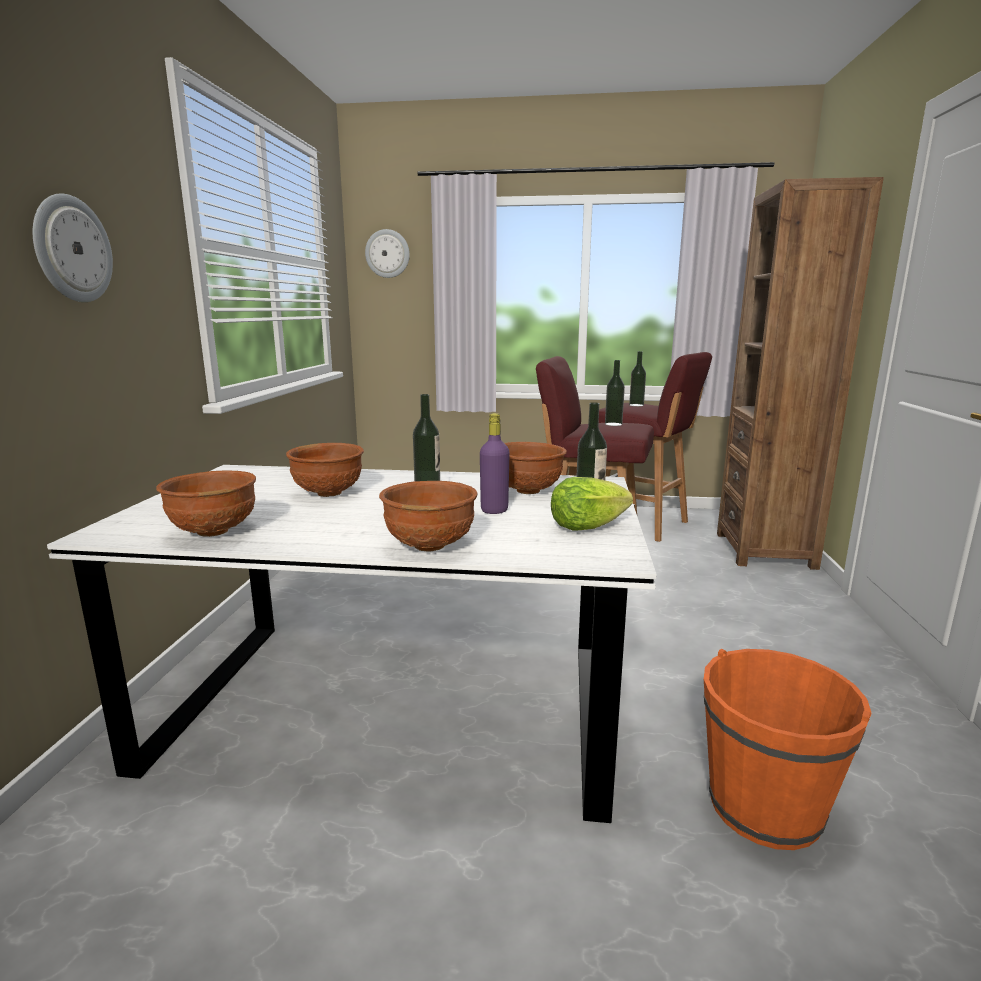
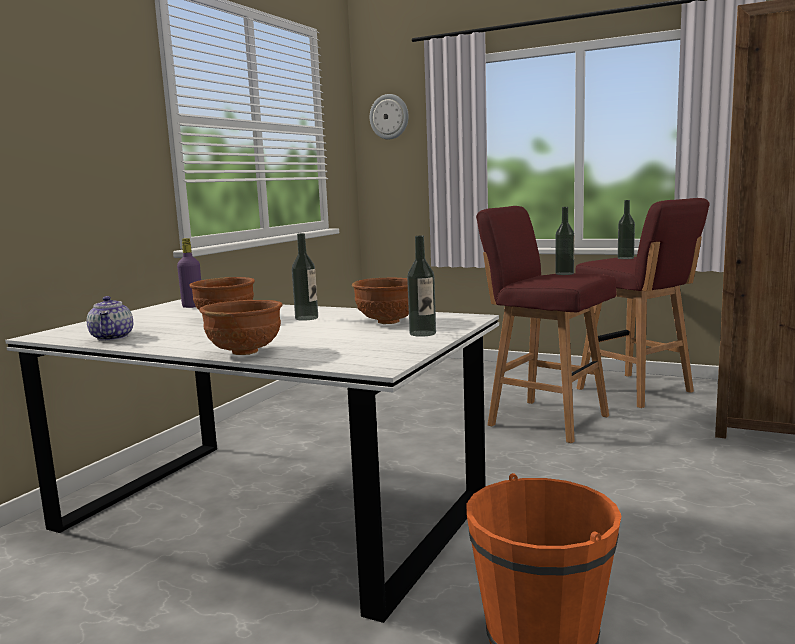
camera: 20 degrees right, 5 degrees down
wall clock [33,193,113,302] -> none
brown bowl [156,470,256,537] -> teapot [87,296,133,341]
purple bottle [480,413,510,514] -> purple bottle moved to [177,238,201,308]
lettuce [551,477,633,531] -> none

